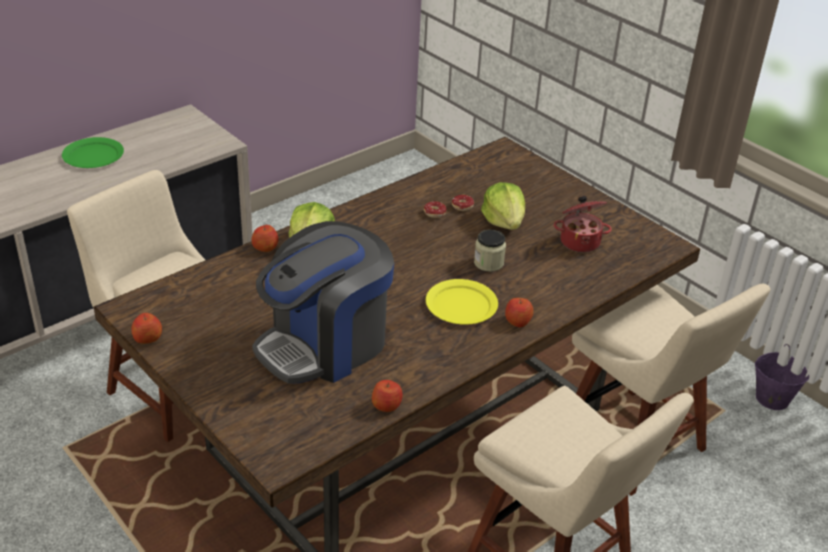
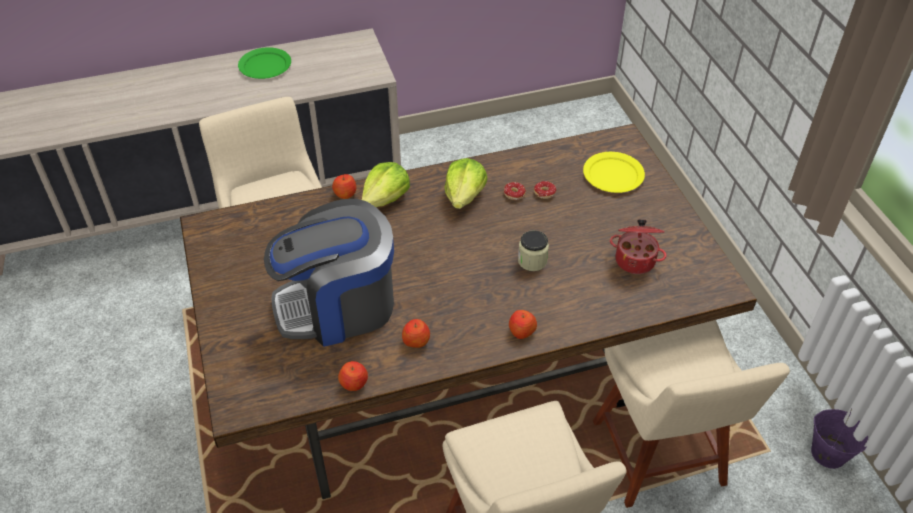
camera: 25 degrees right, 10 degrees up
apple [131,313,162,344] -> apple moved to [402,319,430,348]
yellow plate [426,279,498,325] -> yellow plate moved to [583,152,645,193]
lettuce [481,182,525,230] -> lettuce moved to [444,158,487,209]

